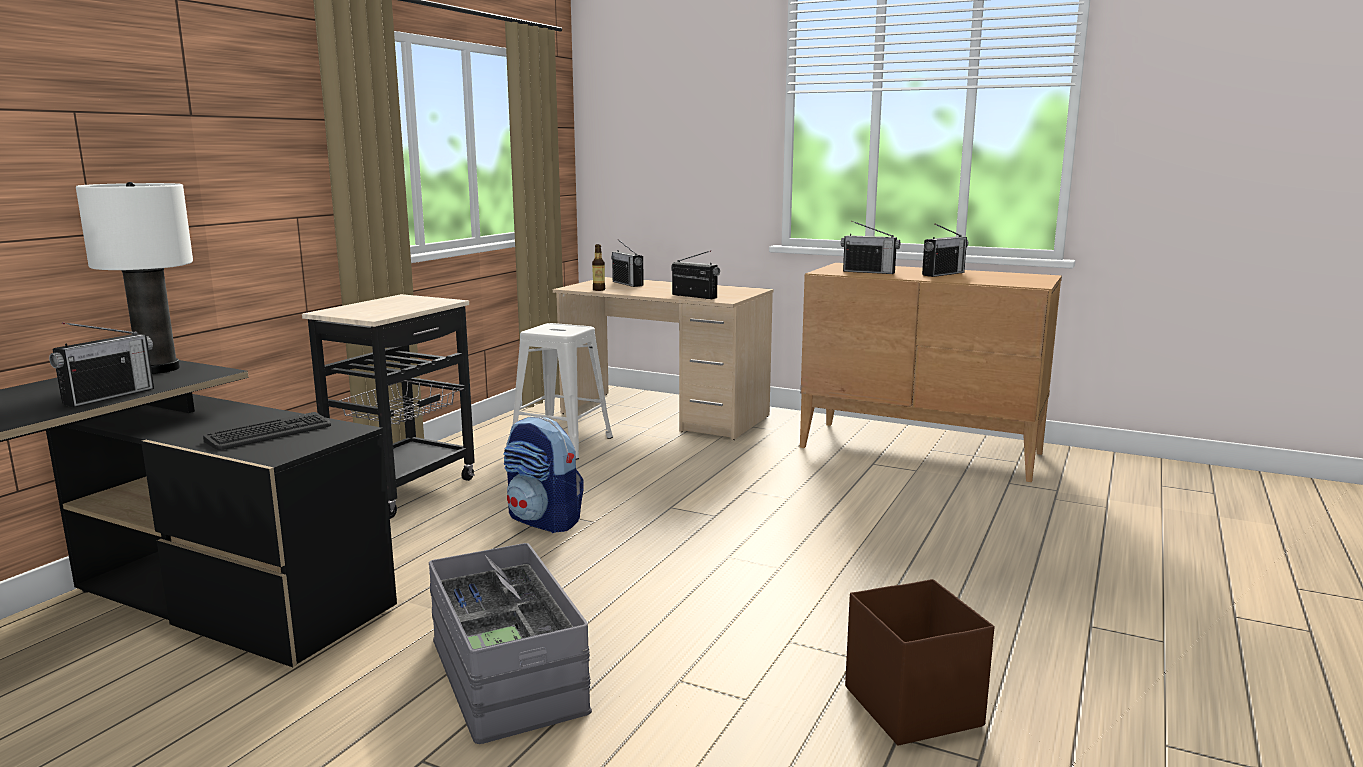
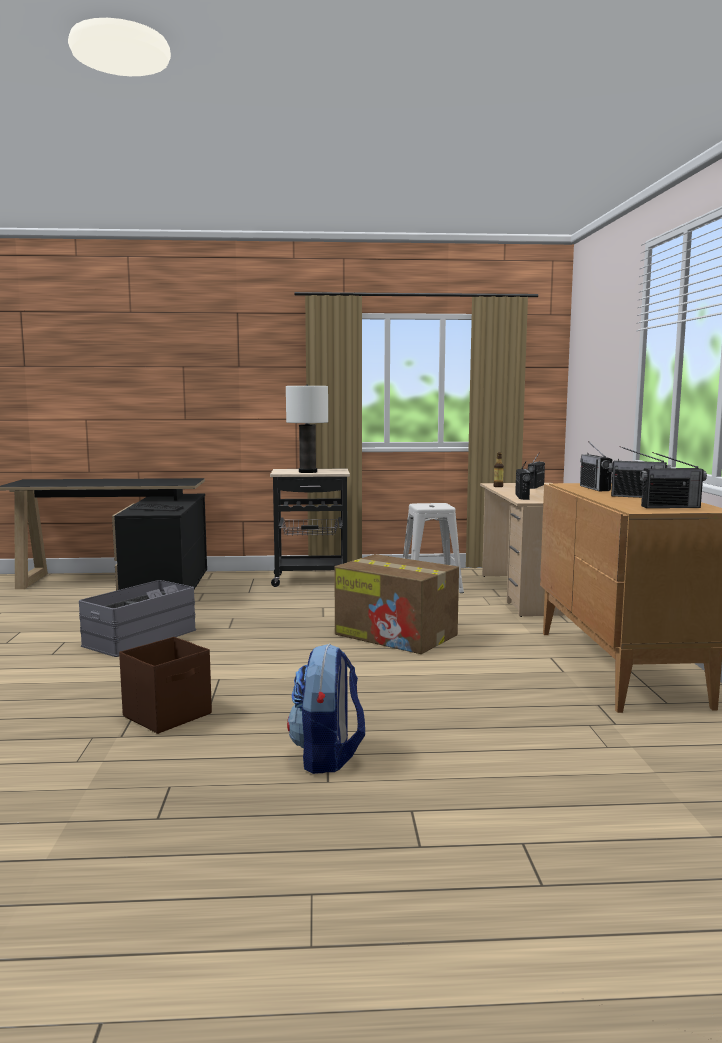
camera: 60 degrees right, 5 degrees down
radio [49,322,154,407] -> radio moved to [640,452,707,508]
white table lamp [76,182,193,374] -> white table lamp moved to [286,385,328,473]
backpack [503,417,584,533] -> backpack moved to [287,644,365,774]
none -> cardboard box [334,554,459,654]

